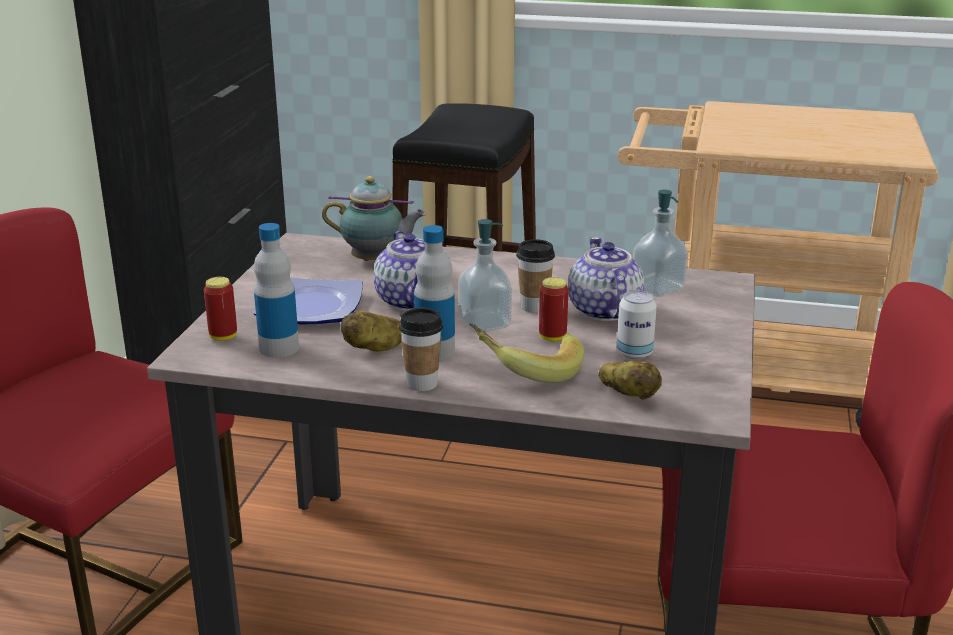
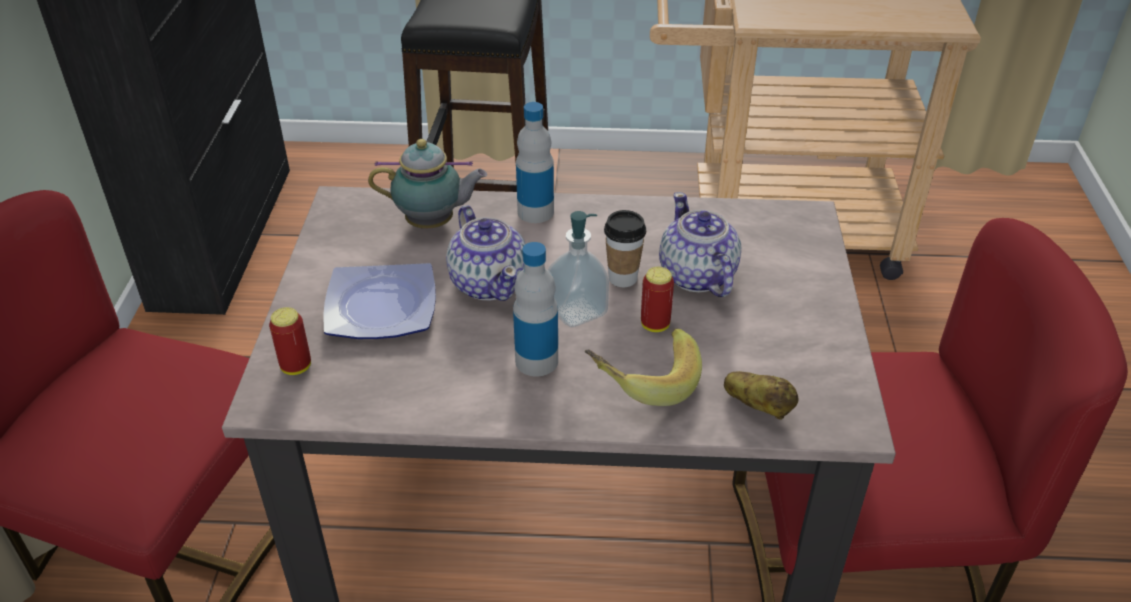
camera: 10 degrees left, 15 degrees up
bottle [254,223,299,358] -> bottle moved to [516,102,554,223]
potato [340,311,402,351] -> none
cup [399,308,443,391] -> none
can [617,290,657,360] -> none
soap dispenser [633,190,688,297] -> none

